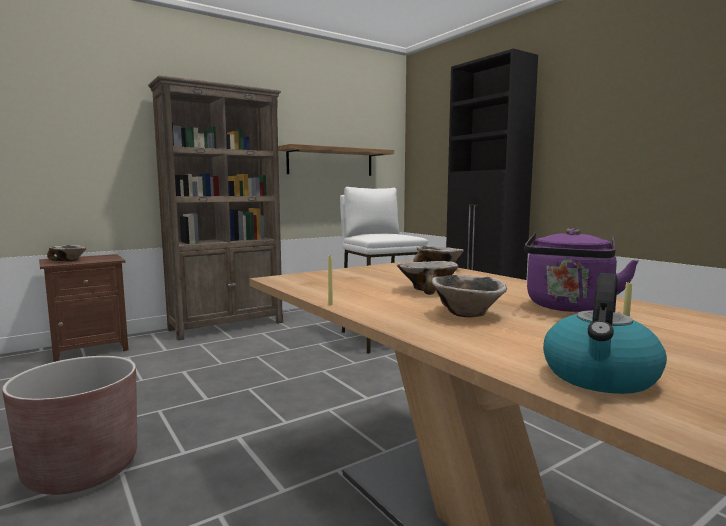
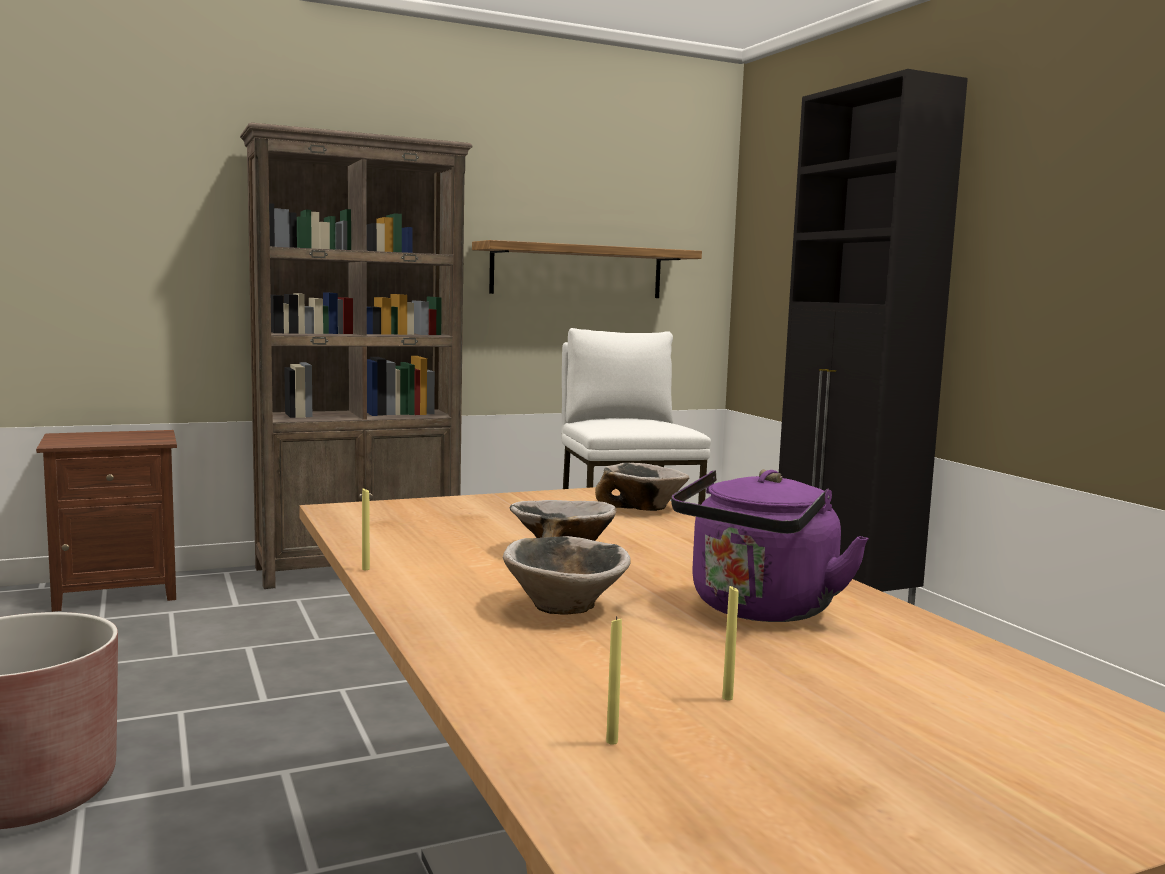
camera: 10 degrees right, 0 degrees up
bowl [47,245,87,261] -> none
kettle [543,273,667,394] -> yellow candle [606,616,622,745]

